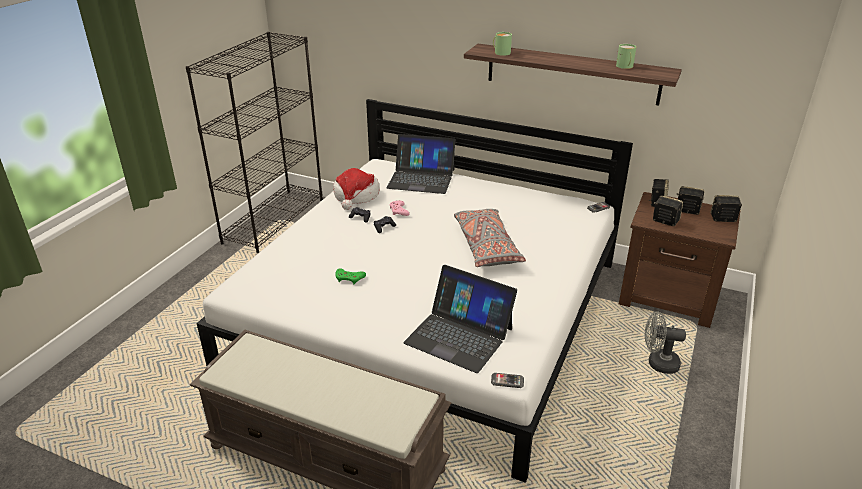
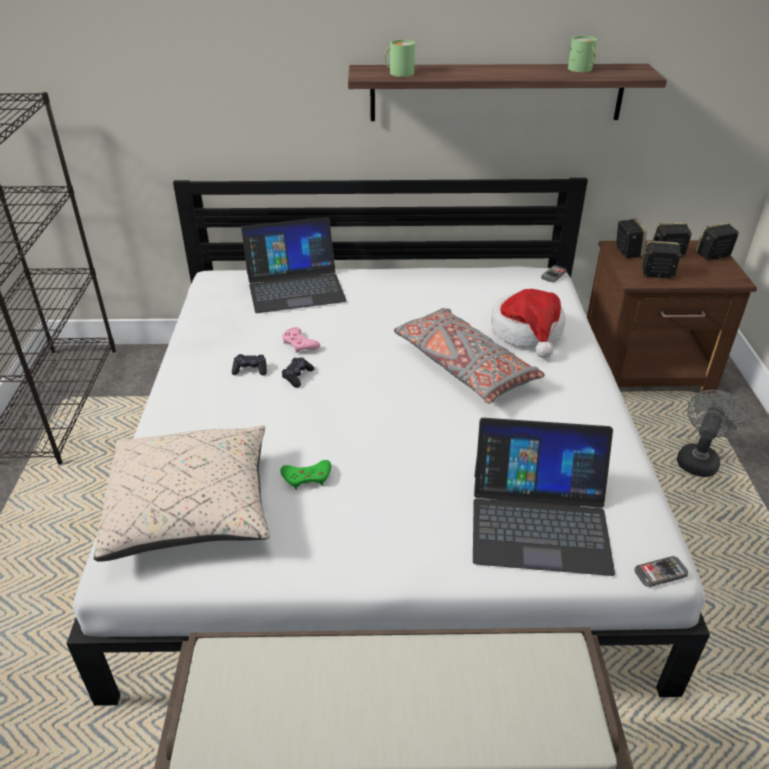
camera: 25 degrees left, 5 degrees up
hat [333,168,380,210] -> hat moved to [491,289,565,358]
grey fan [645,311,686,374] -> grey fan turned 135 degrees clockwise [677,390,745,477]
none -> beige pillow [94,425,270,562]

